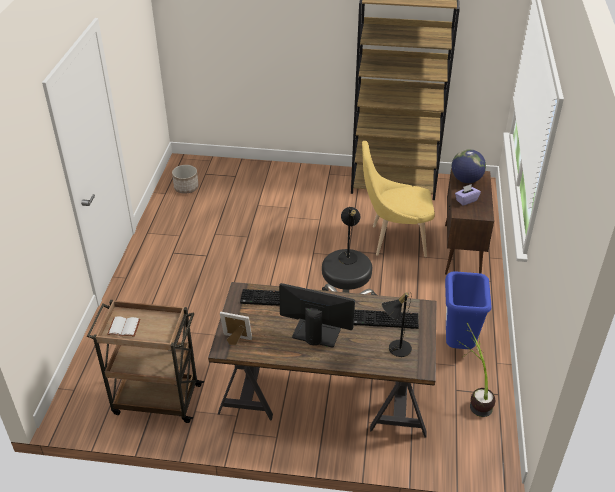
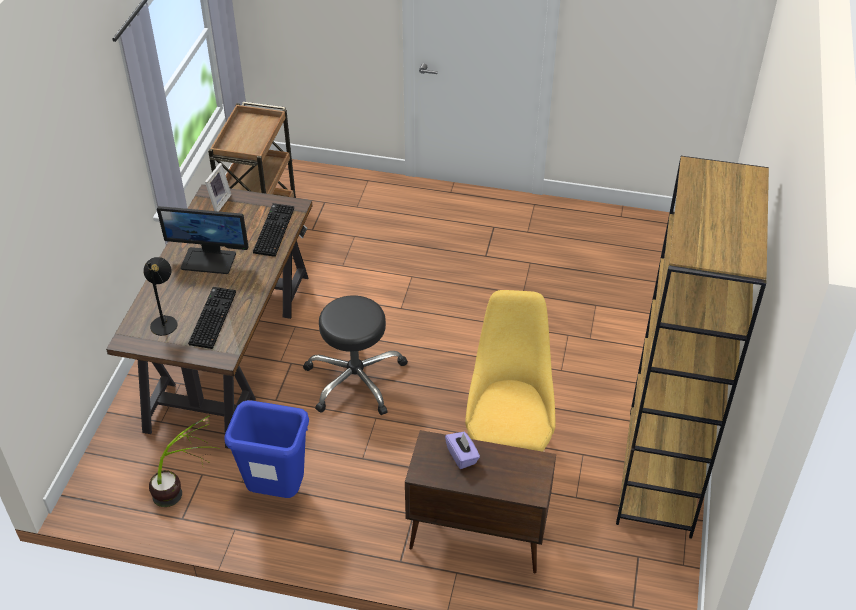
camera: 95 degrees right, 5 degrees up
white book [107,316,140,337] -> none
planter [172,165,199,194] -> none
monitor [279,283,355,348] -> monitor turned 75 degrees clockwise [157,206,249,274]
black table lamp [338,207,360,265] -> none
globe [452,149,486,183] -> none

